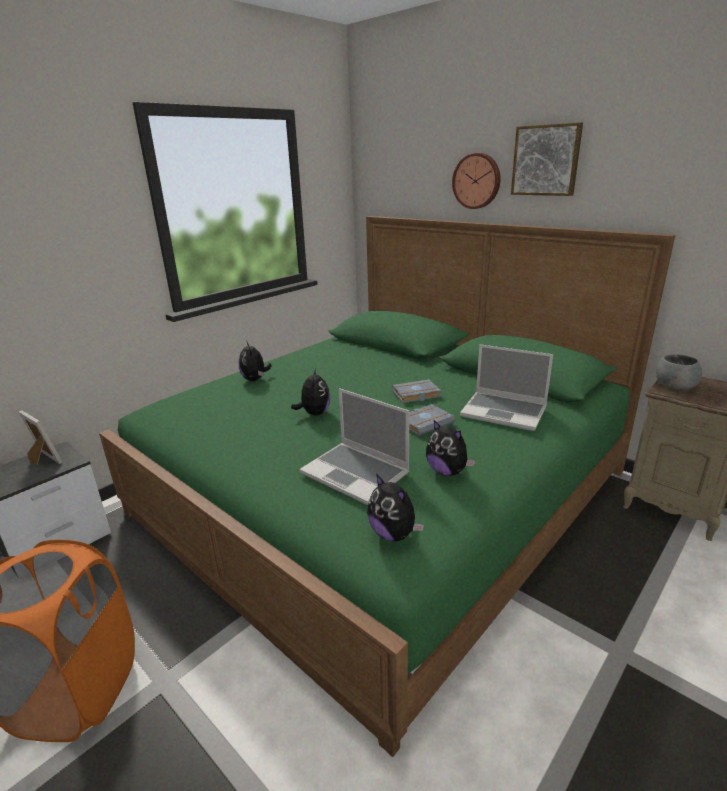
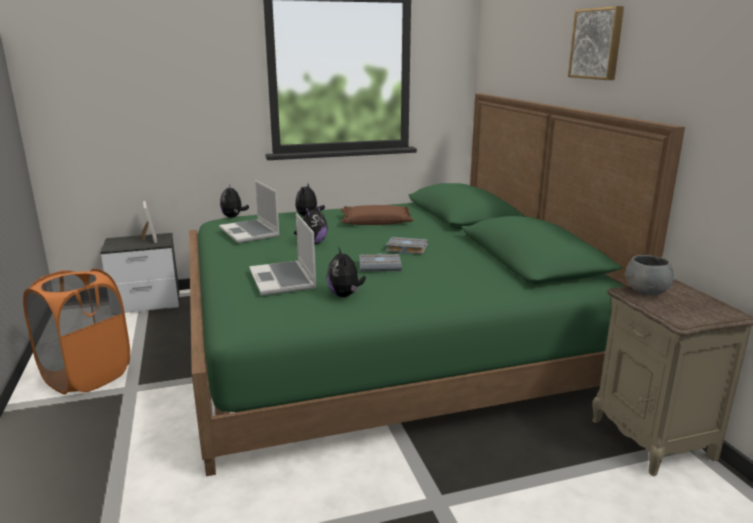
camera: 30 degrees right, 5 degrees down
plush toy [367,474,424,541] -> plush toy moved to [220,184,249,218]
wall clock [452,153,501,209] -> none
laptop [460,344,553,431] -> laptop moved to [219,180,280,243]
none -> brown pillow [340,205,414,225]

